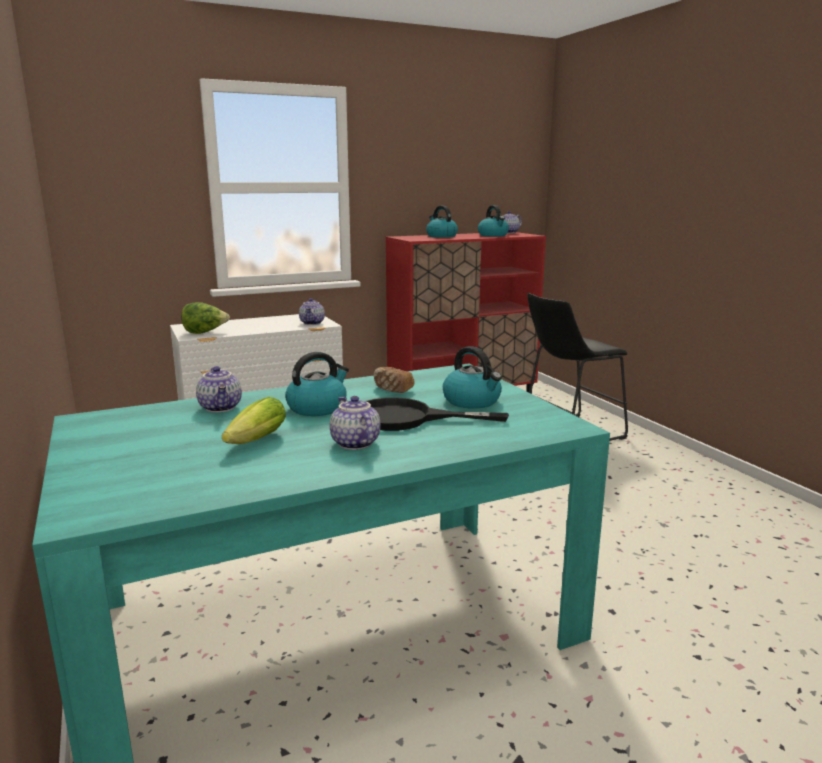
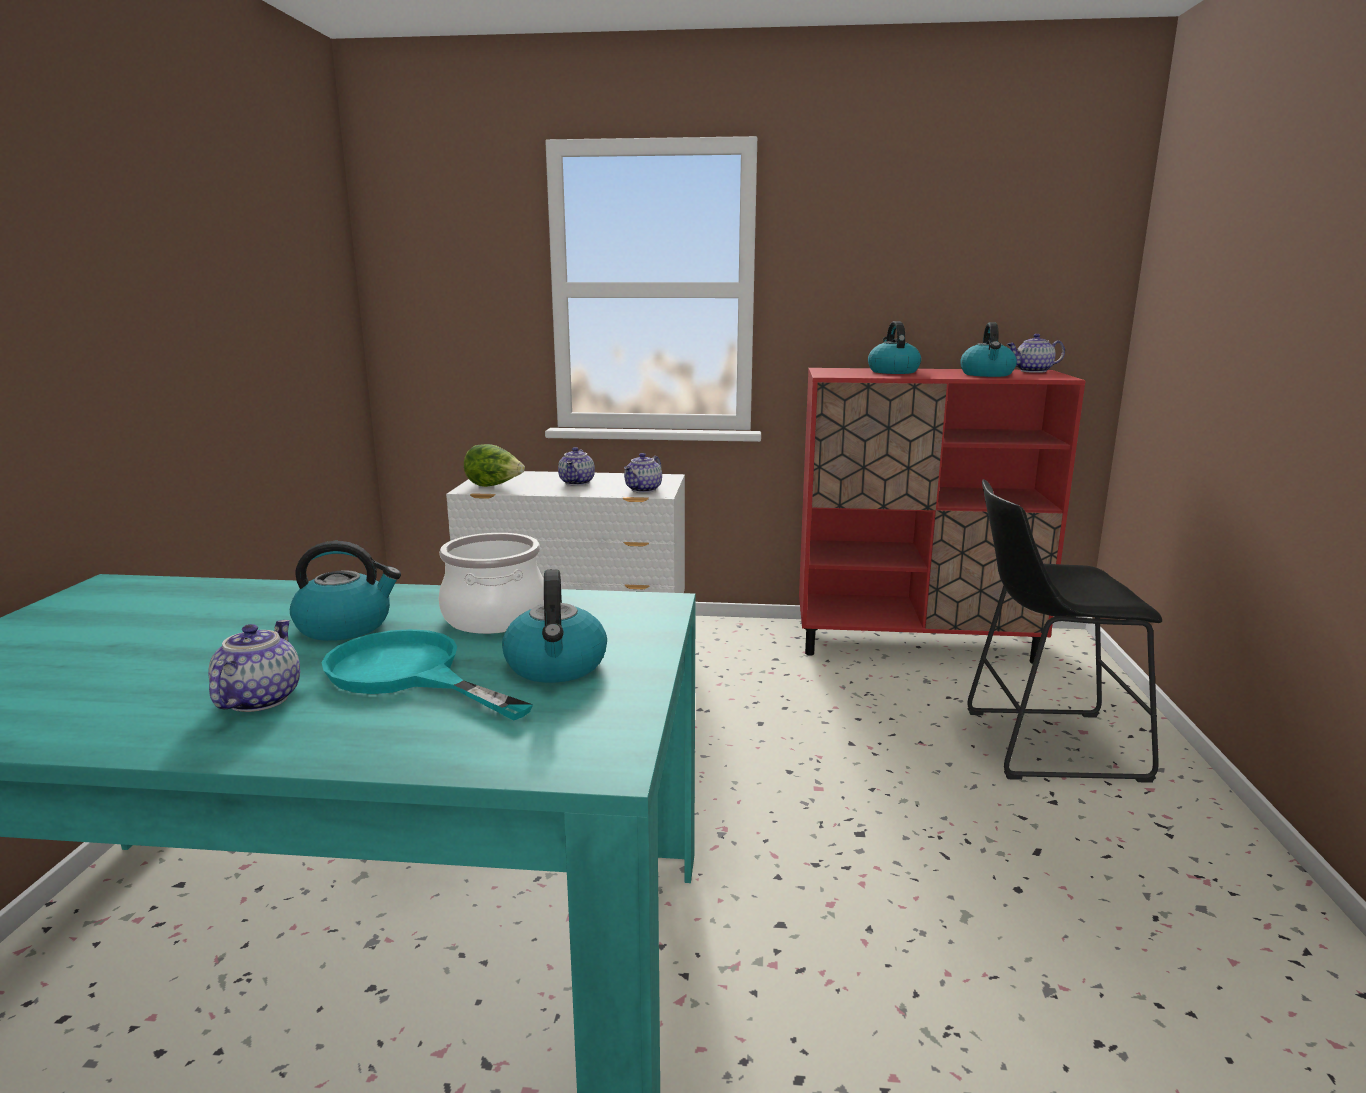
camera: 30 degrees right, 0 degrees up
teapot [196,366,242,413] -> teapot moved to [558,447,595,486]
lettuce [222,397,286,444] -> none
black frying pan [365,397,509,431] -> turquoise frying pan [322,629,533,721]
bread [374,367,415,393] -> cooking pot [439,533,544,634]

